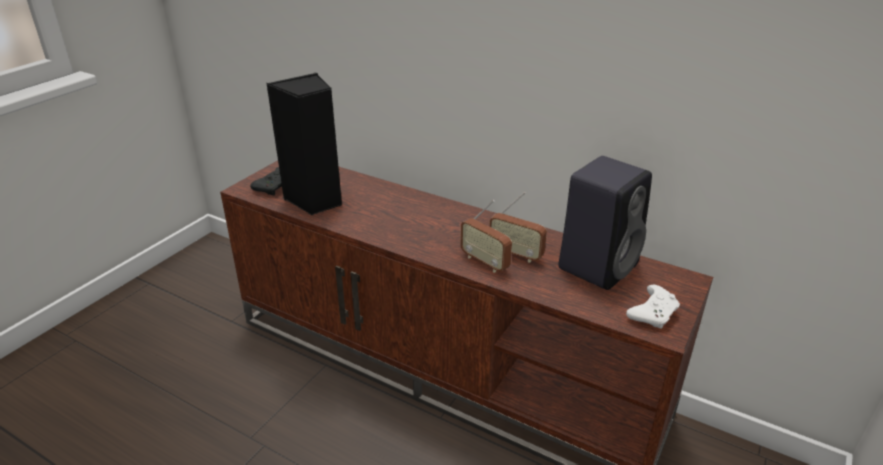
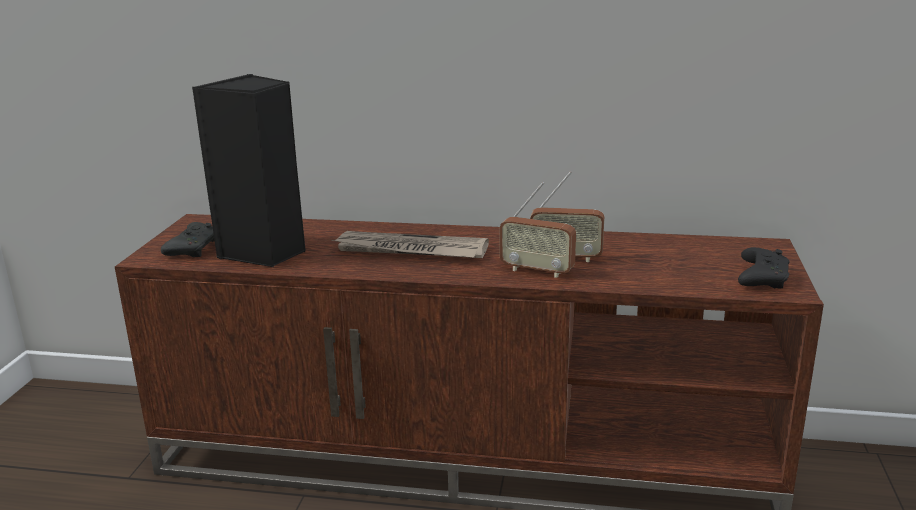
camera: 20 degrees left, 10 degrees down
black speaker [558,156,652,290] -> none
white game controller [626,285,680,329] -> black game controller [738,247,790,288]
none -> newspaper [332,231,489,258]

